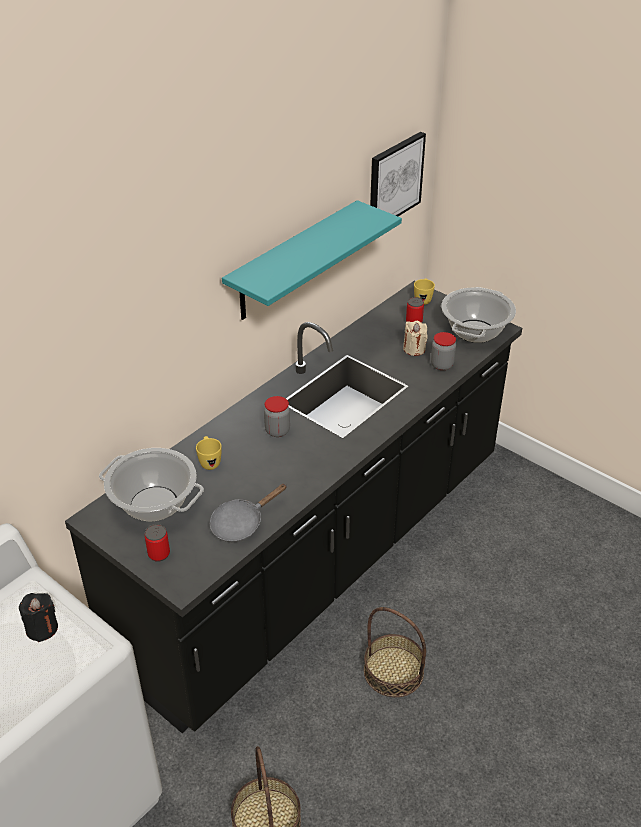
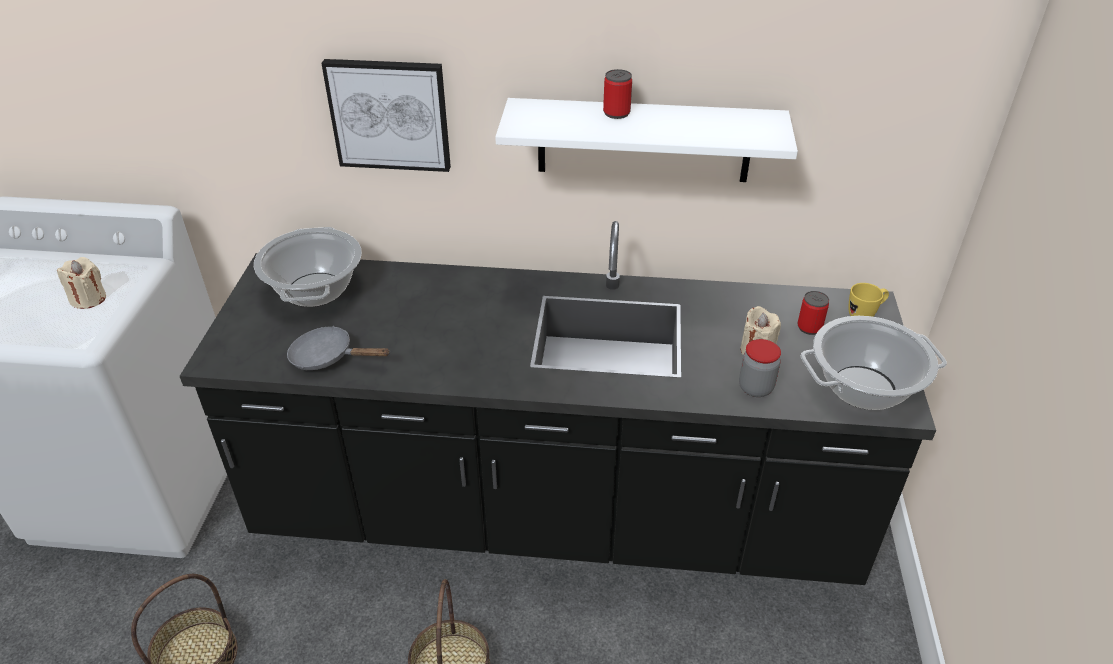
camera: 55 degrees right, 0 degrees up
black candle [19,593,58,642] -> beige candle [57,257,106,309]
can [145,524,170,562] -> can moved to [603,69,632,119]
yellow mug [196,436,222,470] -> none
turquoise shelf [222,200,402,320] -> white shelf [495,98,798,182]
jar [264,396,290,437] -> none
picture [370,132,426,216] -> picture moved to [321,59,451,172]

